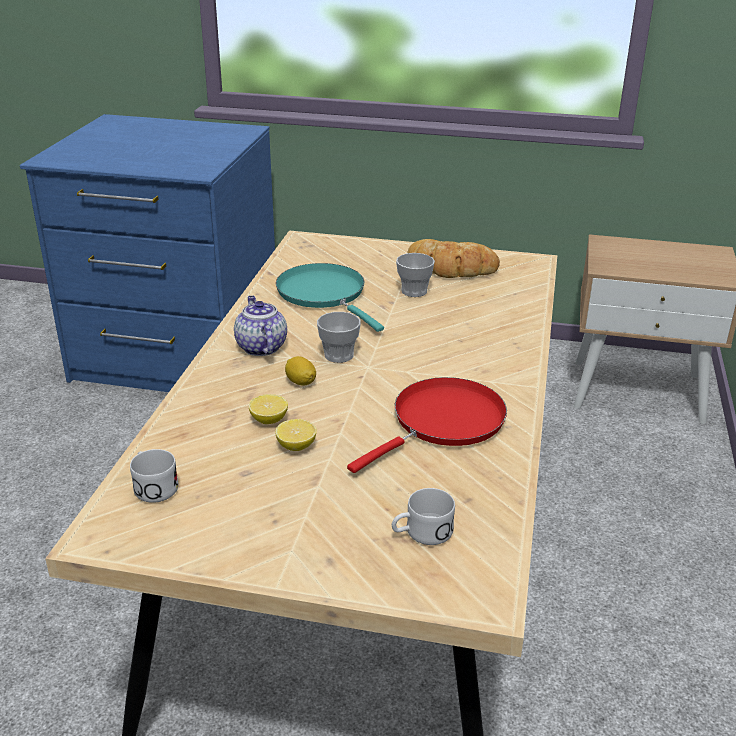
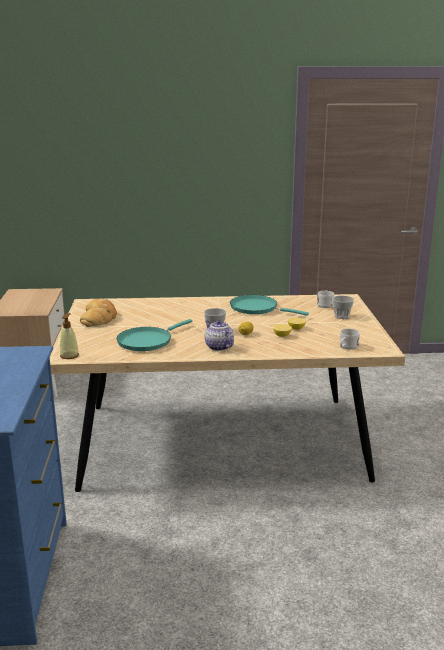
camera: 105 degrees left, 10 degrees down
teapot [234,296,287,356] -> teapot turned 90 degrees clockwise [204,320,234,351]
red frying pan [347,377,507,473] -> turquoise frying pan [230,295,309,316]
cup [396,253,435,297] -> cup moved to [332,295,354,319]
none -> soap dispenser [60,313,79,359]

